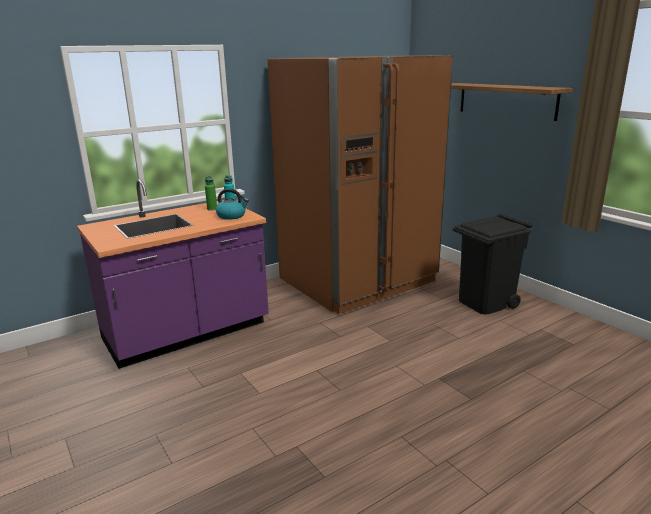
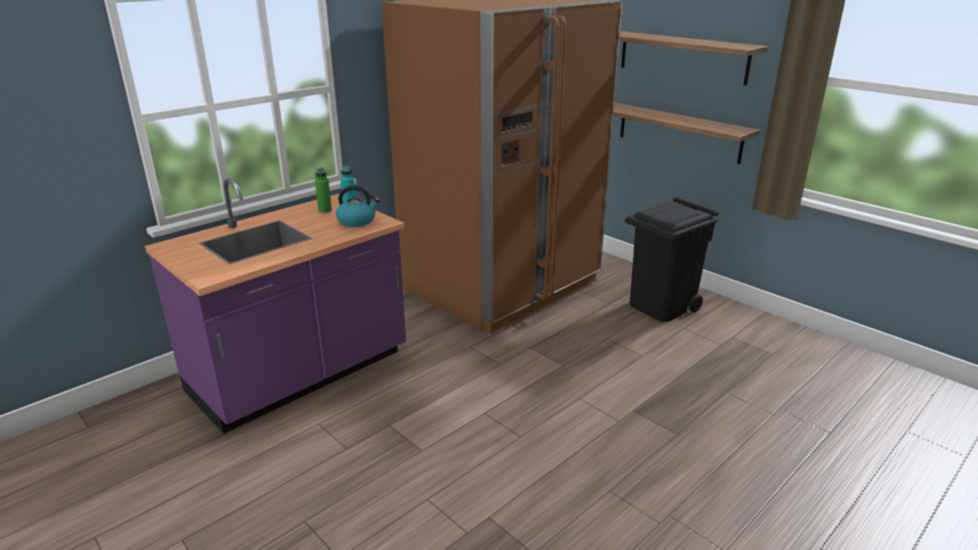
camera: 10 degrees left, 5 degrees up
none -> shelf [613,103,760,164]

